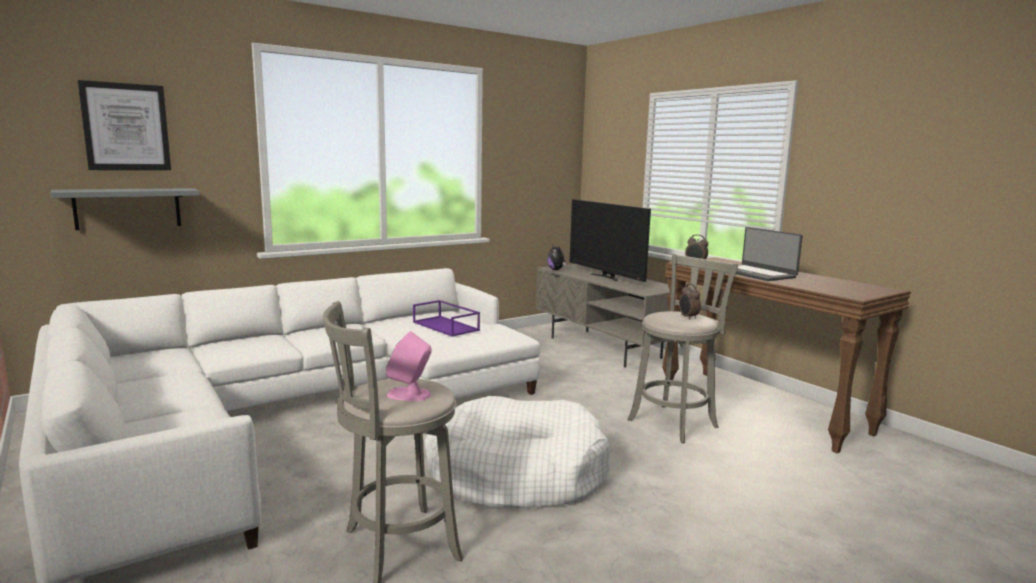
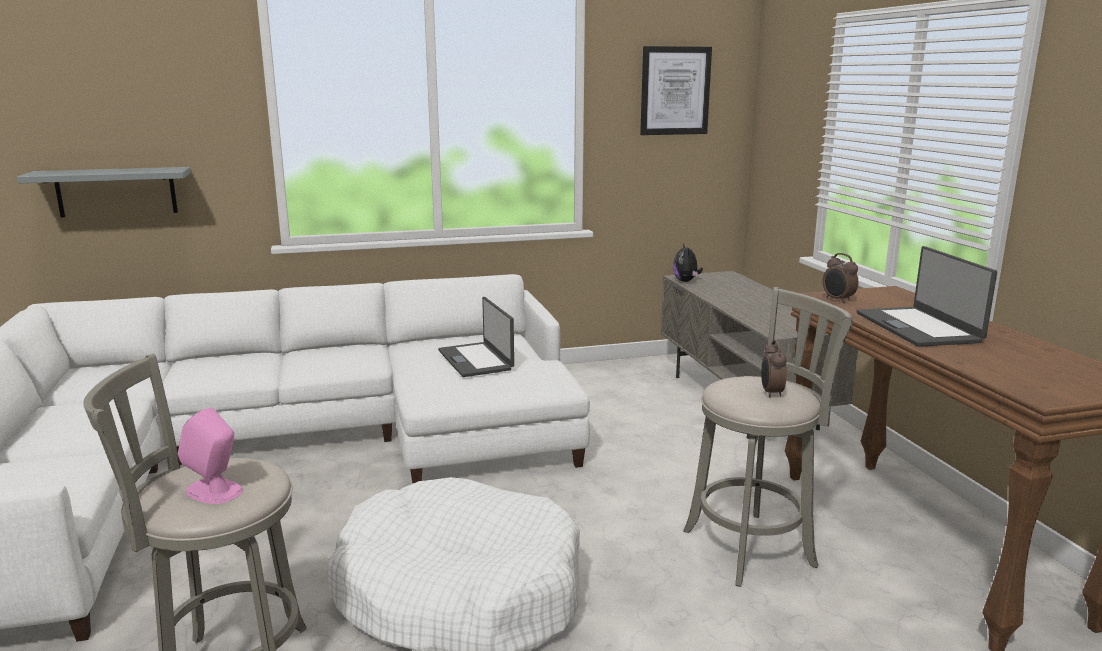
camera: 20 degrees right, 5 degrees up
picture [78,80,171,170] -> picture moved to [640,46,712,135]
purple tray [413,300,480,337] -> laptop [438,297,514,377]
television [570,199,651,282] -> none

